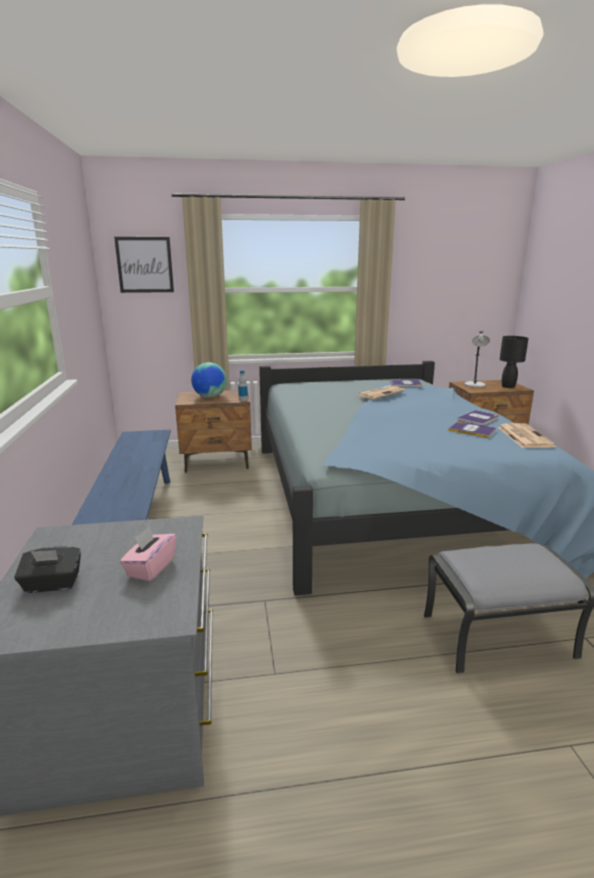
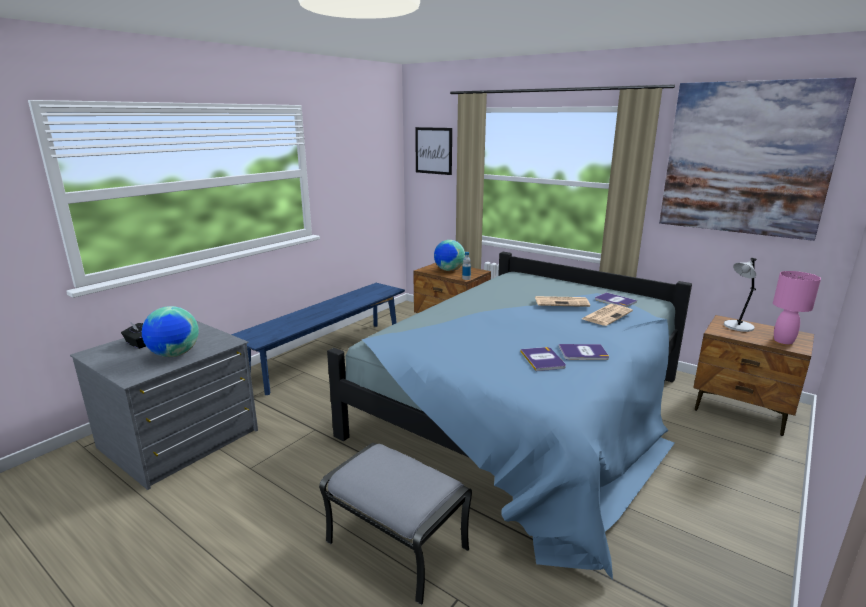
camera: 45 degrees right, 0 degrees up
pink tissue box [120,526,176,582] -> globe [142,306,199,357]
newspaper [498,423,556,448] -> newspaper moved to [582,304,633,326]
black table lamp [500,336,529,388] -> pink table lamp [773,271,821,344]
none -> picture [659,77,856,241]

